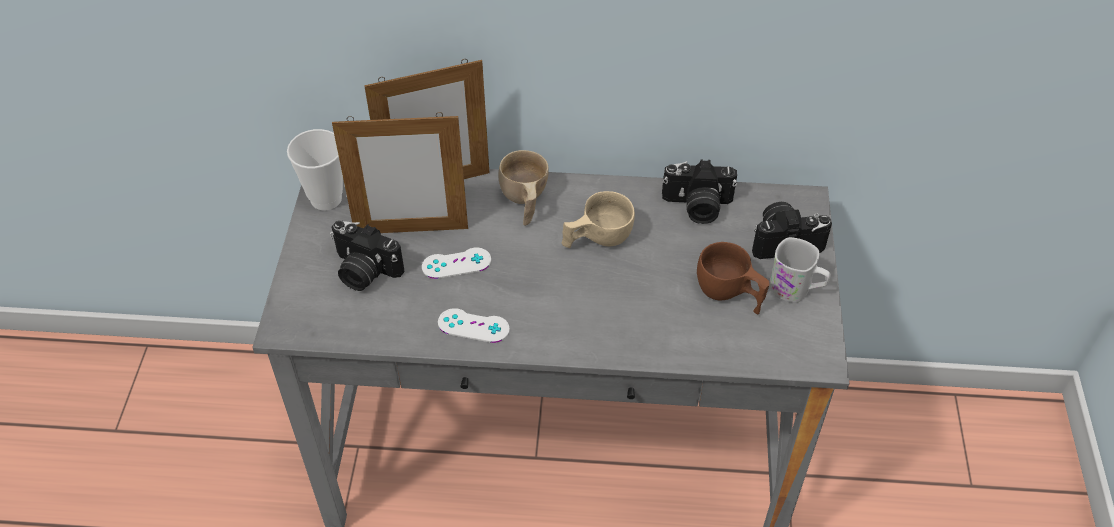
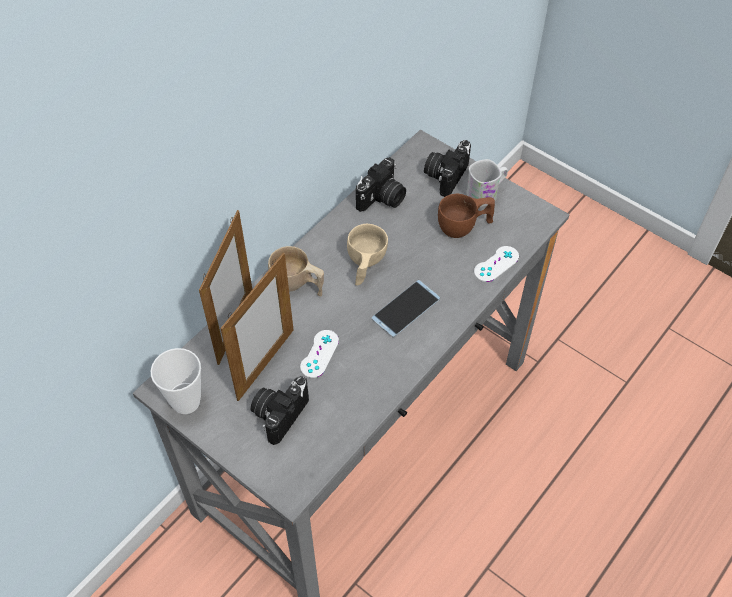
camera: 55 degrees left, 5 degrees up
camera [330,221,405,291] -> camera turned 150 degrees clockwise [250,376,309,445]
white game controller [438,308,510,343] -> white game controller moved to [474,246,519,282]
none -> phone [372,280,440,337]

